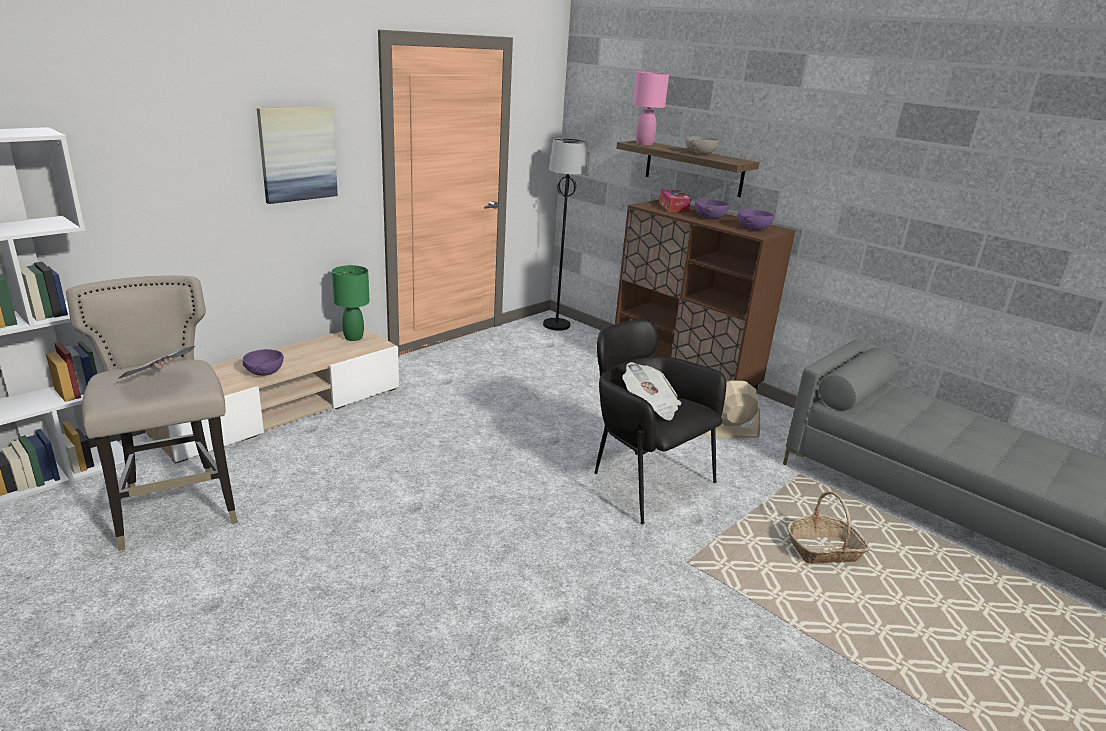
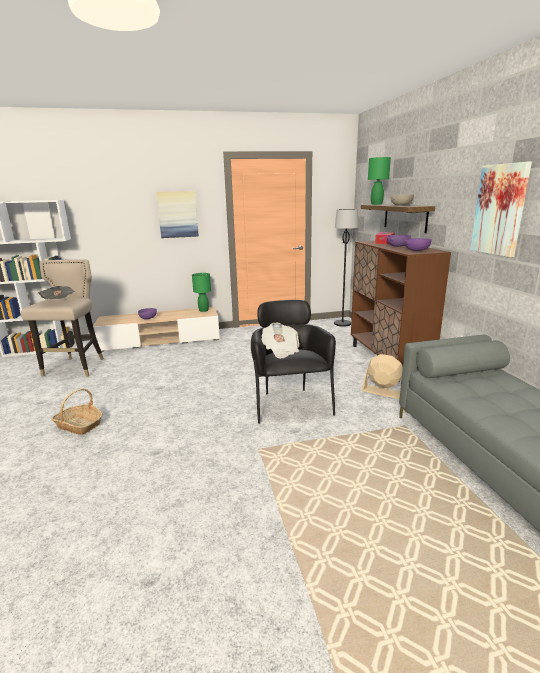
camera: 35 degrees right, 5 degrees down
pink table lamp [633,72,669,145] -> green table lamp [368,157,391,205]
basket [787,491,870,564] -> basket moved to [51,388,102,435]
none -> picture [470,162,532,257]

